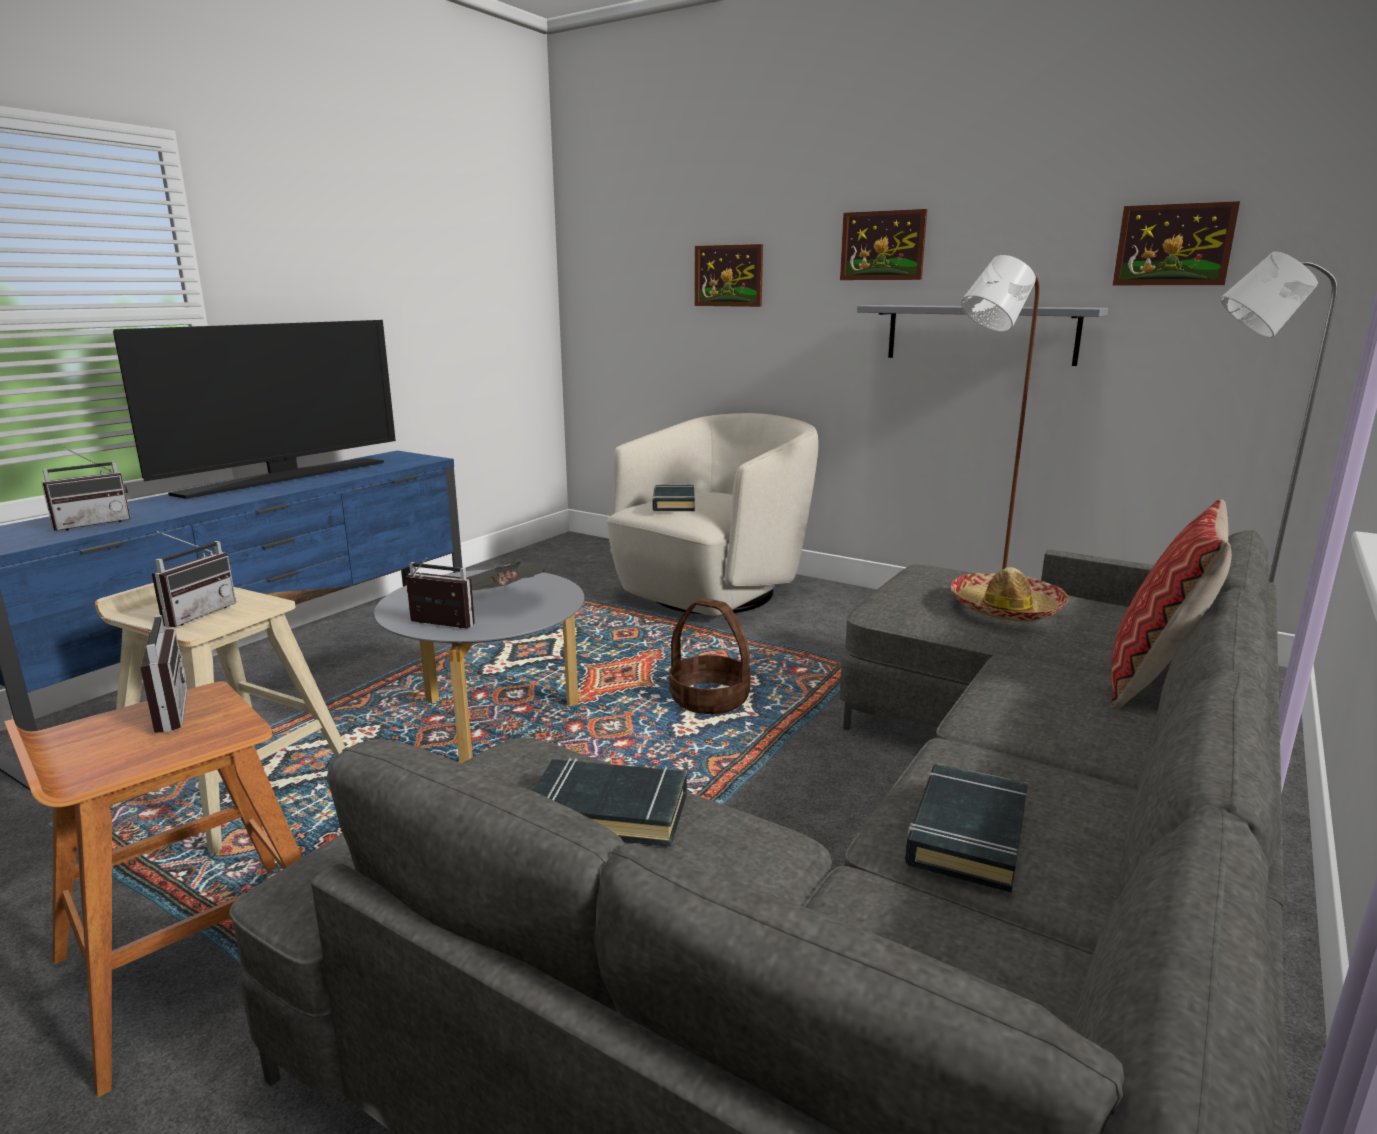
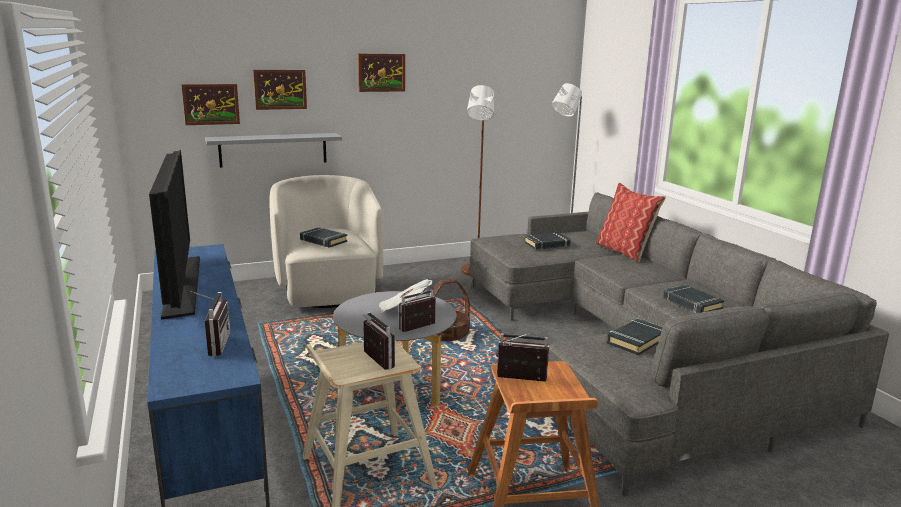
camera: 55 degrees left, 0 degrees up
grey shelf [857,305,1108,366] -> grey shelf moved to [205,133,342,168]
hat [951,567,1068,621] -> black book [524,233,571,250]
picture [1113,201,1240,285] -> picture moved to [181,84,240,125]

